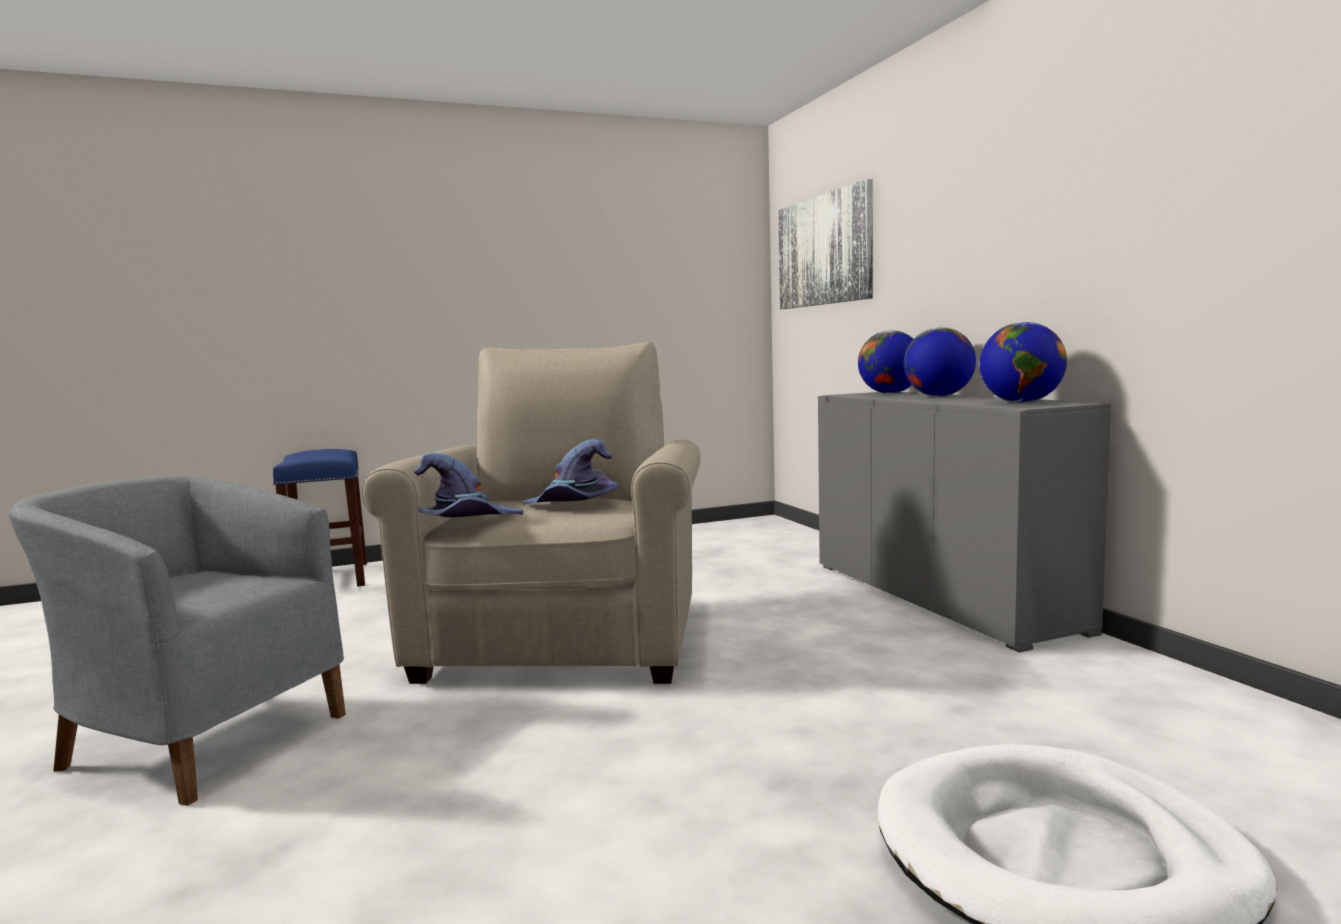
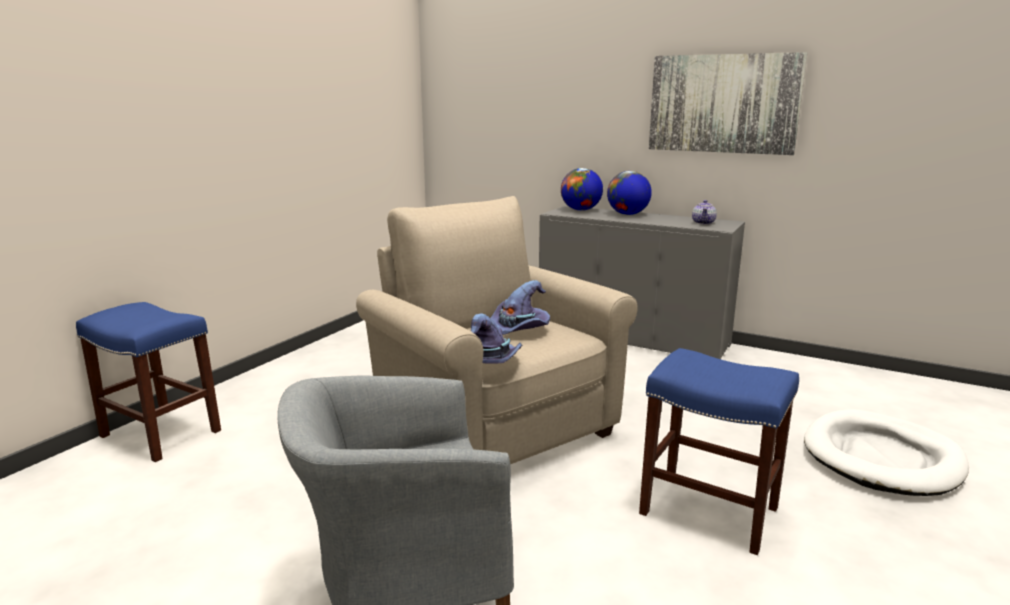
camera: 40 degrees left, 10 degrees up
picture [778,179,873,309] -> picture moved to [649,52,808,155]
globe [979,322,1067,403] -> teapot [692,200,717,225]
none -> blue stool [639,348,799,555]

